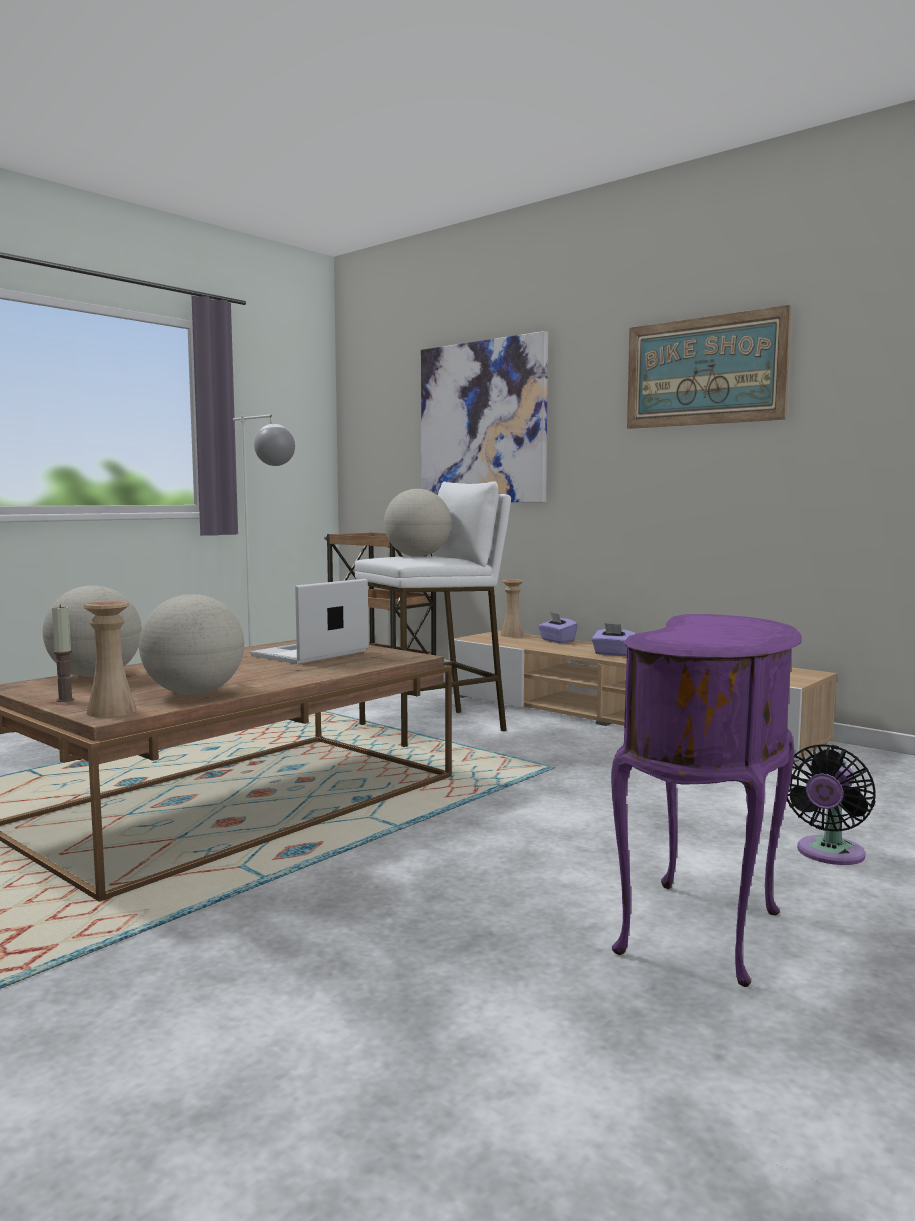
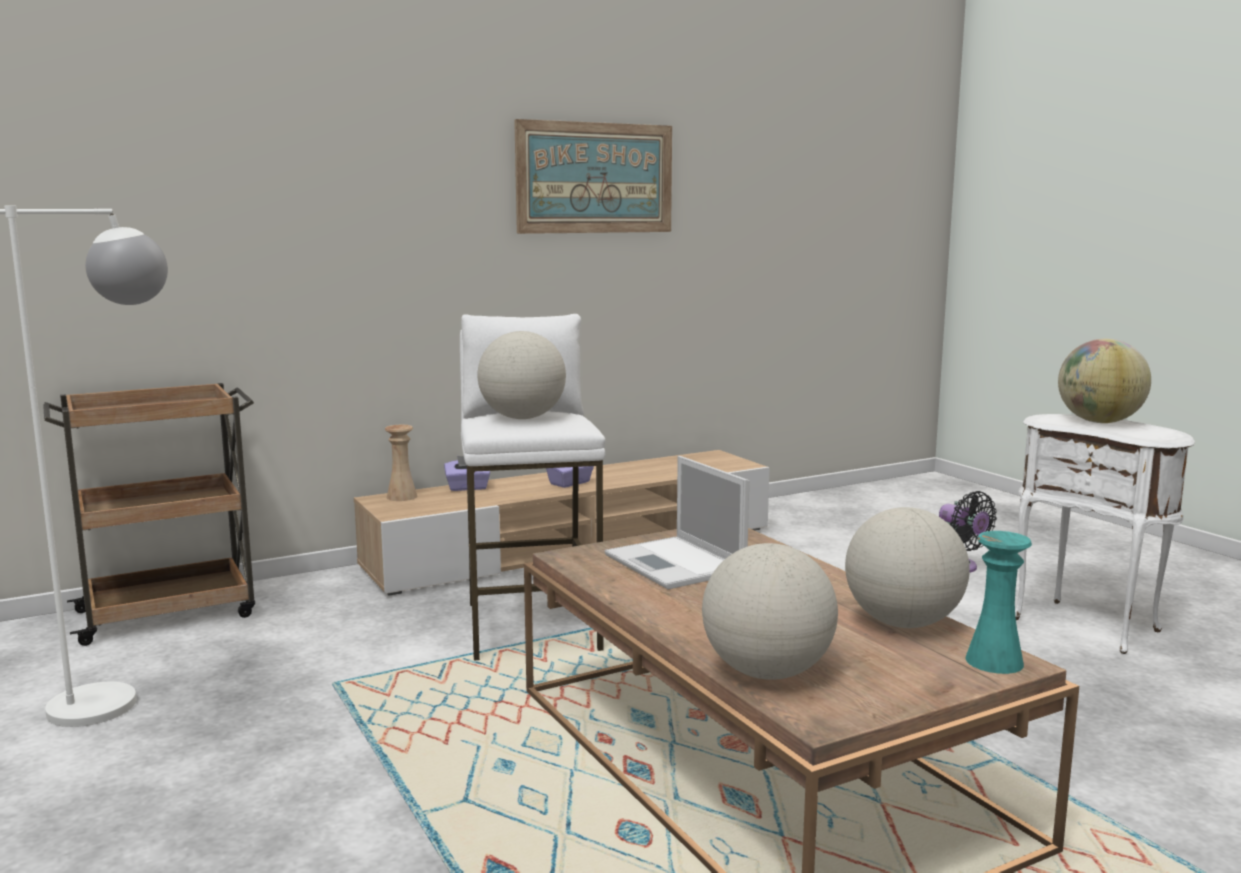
camera: 70 degrees left, 5 degrees up
candle [52,605,74,702] -> none
beige vase [83,601,136,717] -> turquoise vase [965,531,1032,674]
picture [421,331,548,502] -> none
purple side table [611,614,802,987] -> white side table [1015,414,1195,654]
none -> globe [1058,339,1151,423]

